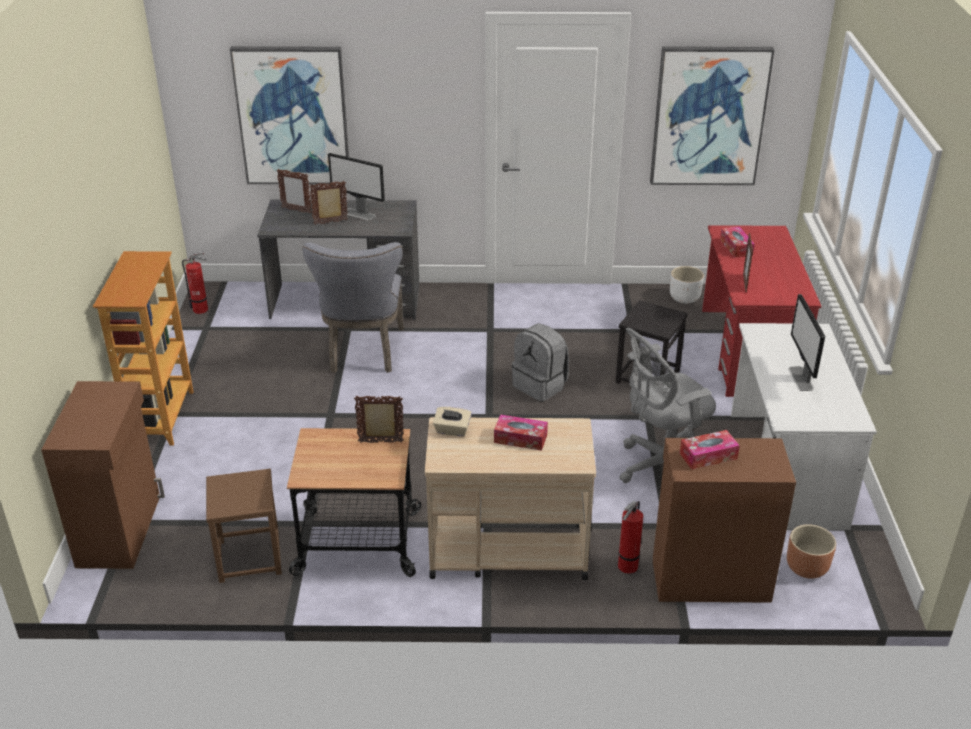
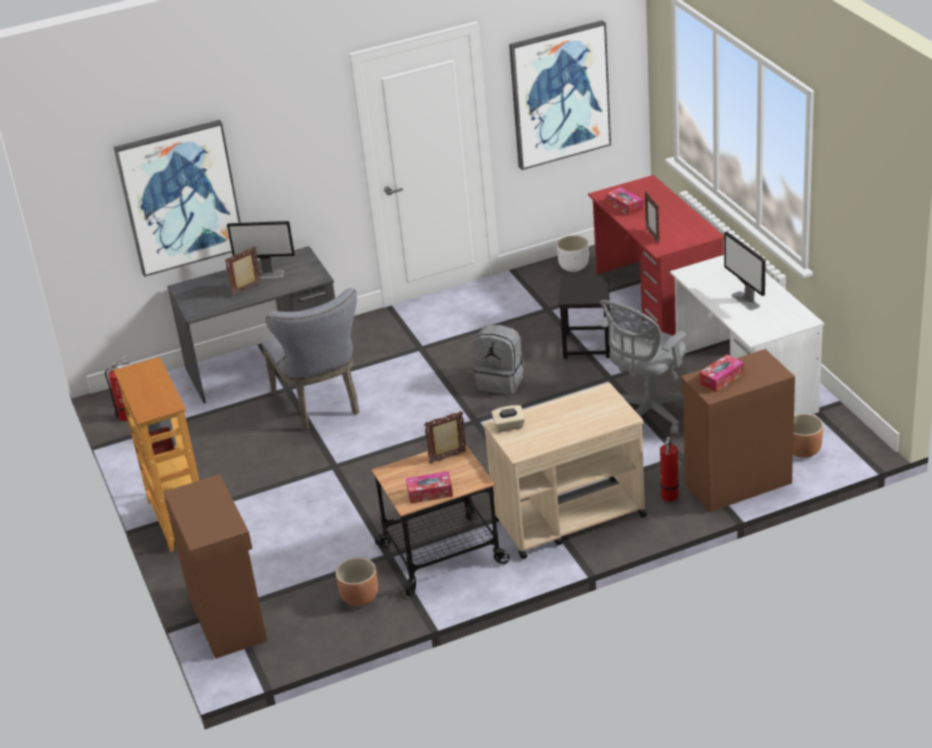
camera: 20 degrees left, 0 degrees up
brown stool [206,469,282,583] -> brown planter [336,558,378,606]
picture frame [277,169,311,214] -> none
tissue box [494,414,548,451] -> tissue box moved to [406,471,453,504]

